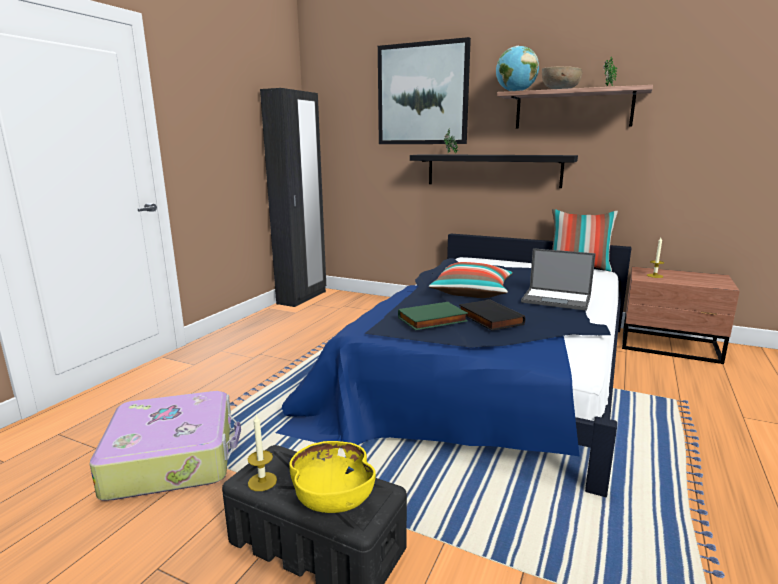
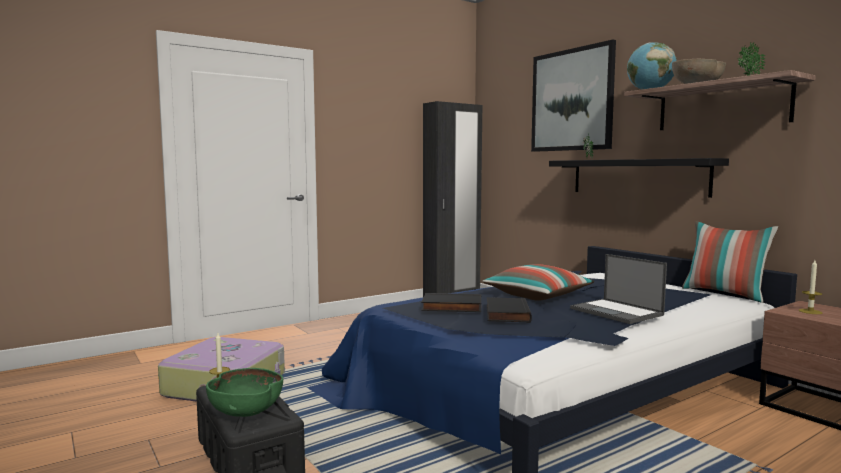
camera: 30 degrees right, 10 degrees down
yellow bowl [289,441,376,513] -> green bowl [206,368,283,417]
green book [398,302,468,330] -> black book [421,293,481,312]

